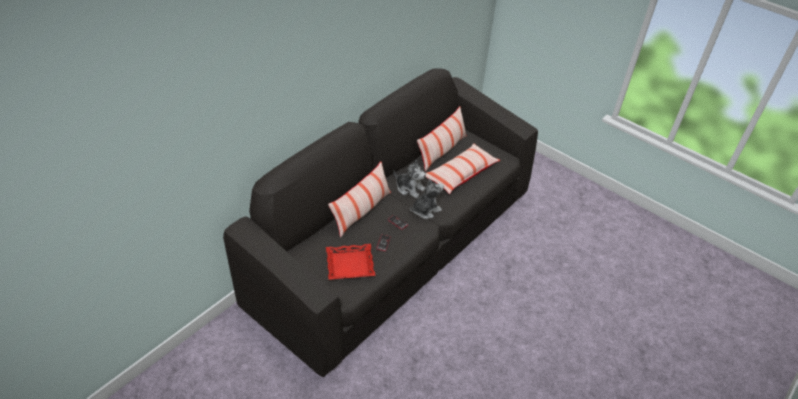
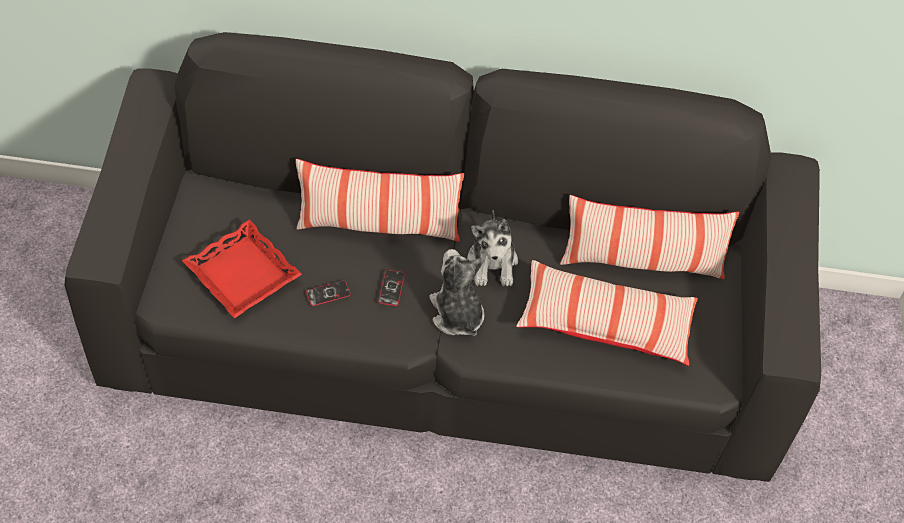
camera: 55 degrees right, 10 degrees up
plush toy [410,179,444,219] -> plush toy turned 135 degrees counterclockwise [429,249,484,336]

